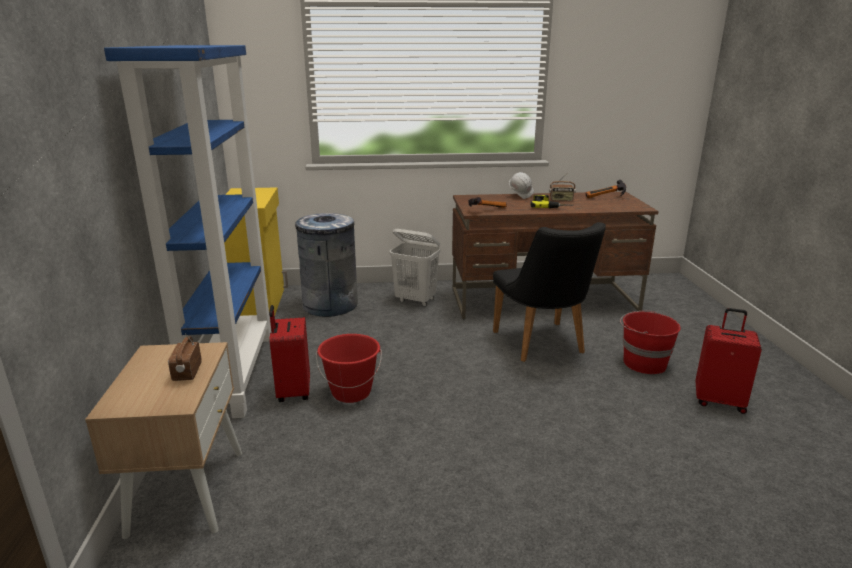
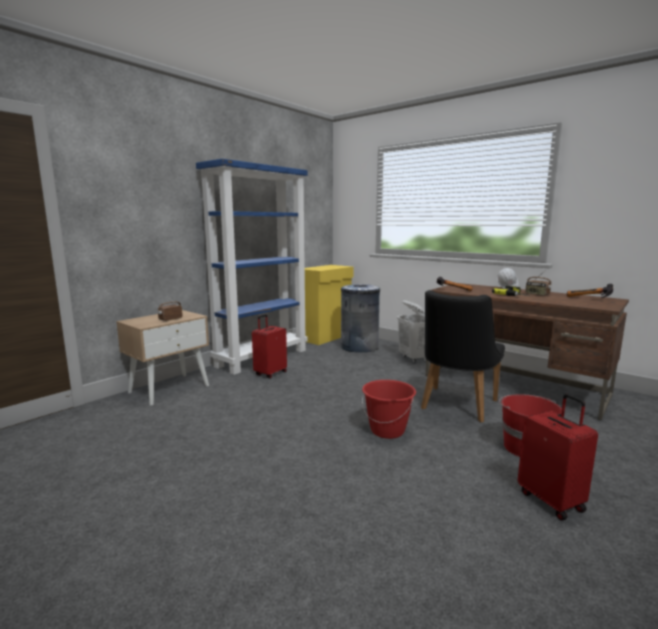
camera: 45 degrees right, 10 degrees down
red bucket [316,334,382,403] -> red bucket moved to [362,380,416,439]

